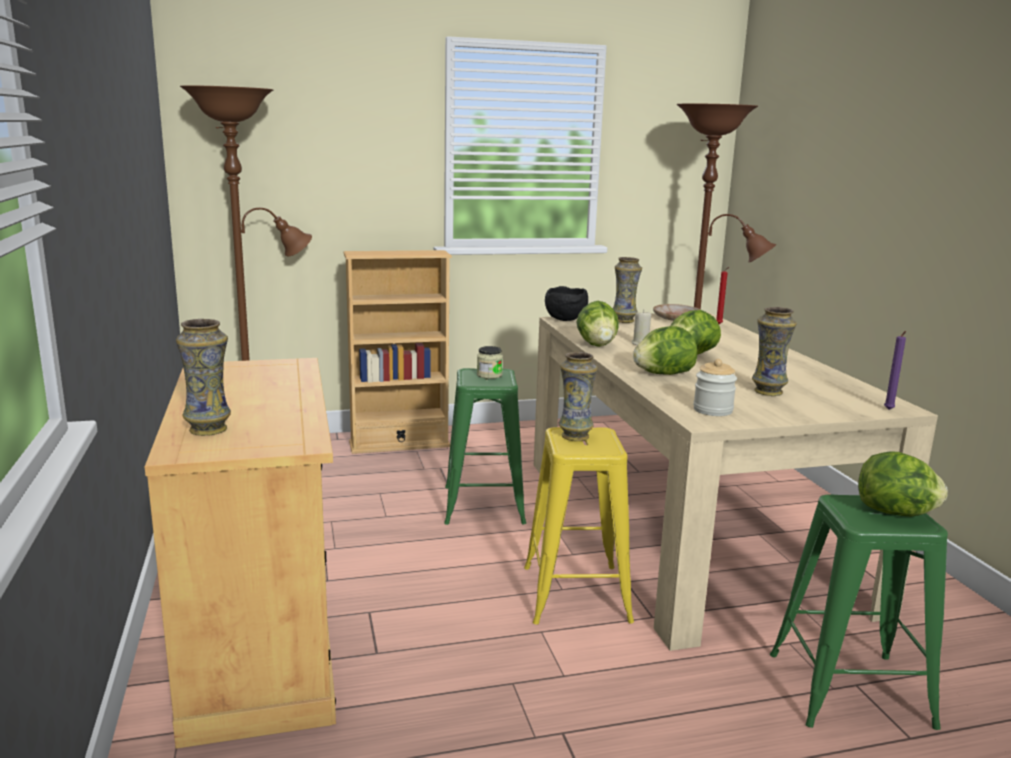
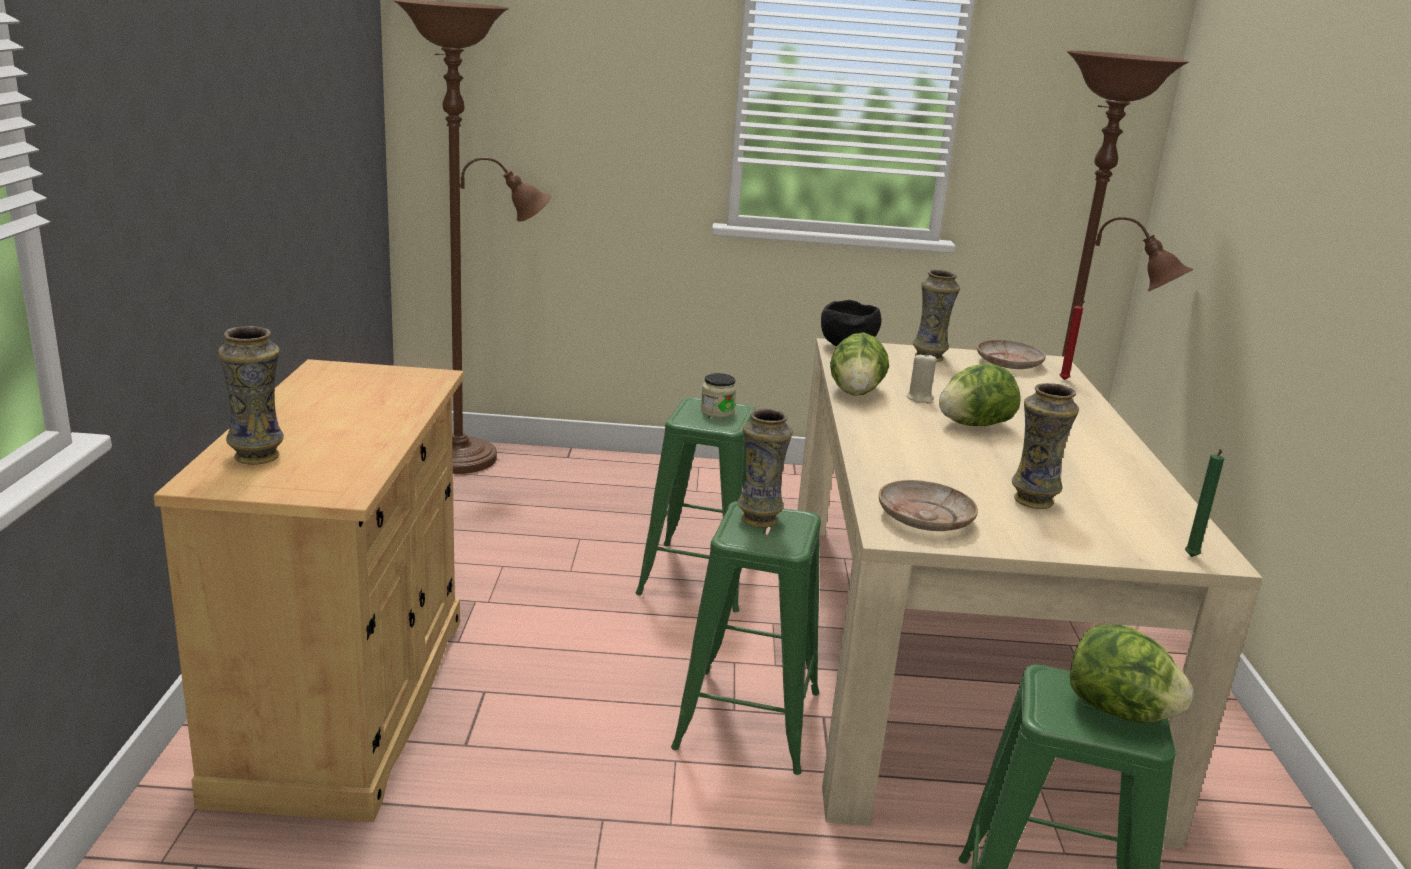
camera: 15 degrees right, 5 degrees up
beige bookcase [344,250,452,454] -> none
yellow stool [524,427,634,625] -> green stool [671,501,821,775]
lettuce [633,326,697,375] -> none
jar [693,359,737,416] -> beige plate [879,480,978,531]
purple candle [884,331,906,410] -> green candle [1185,449,1224,557]

